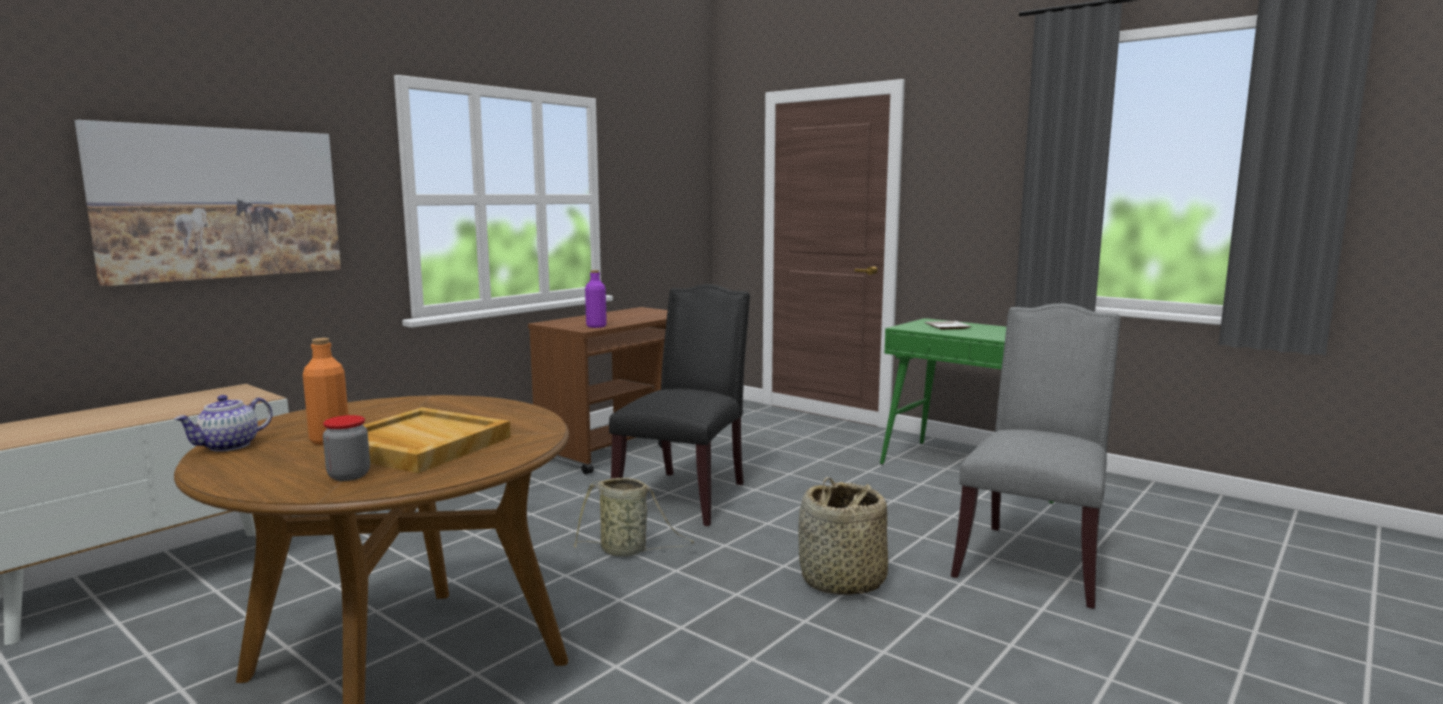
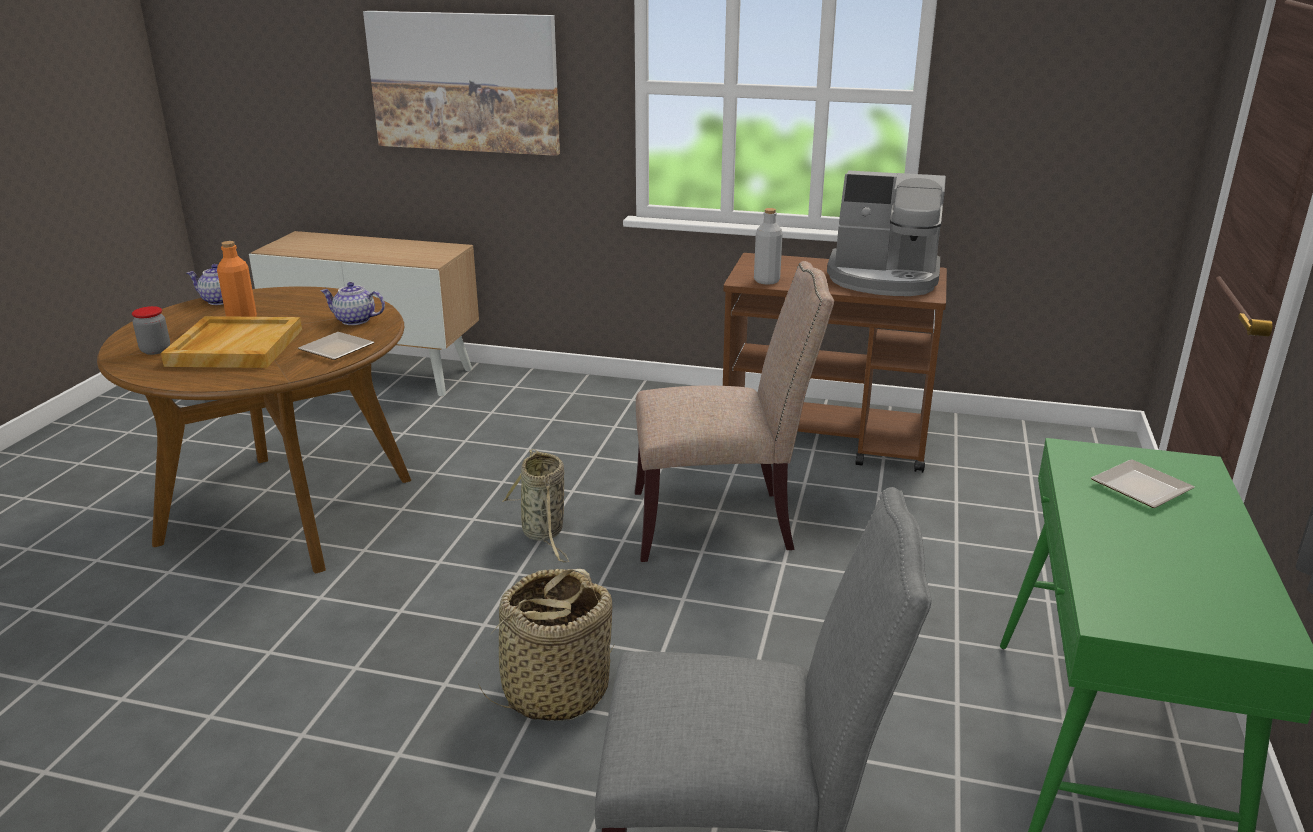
camera: 65 degrees right, 15 degrees up
purple bottle [585,270,607,328] -> grey bottle [754,208,783,285]
black chair [609,284,750,526] -> beige chair [635,261,834,562]
none -> plate [298,332,374,360]
none -> teapot [321,282,385,325]
none -> coffee machine [827,171,946,296]

